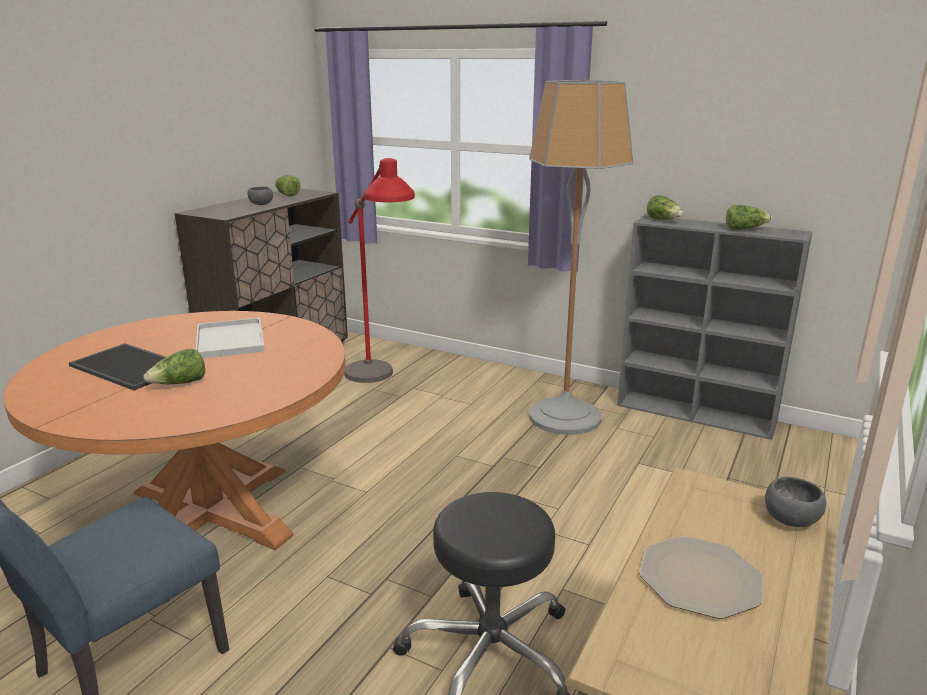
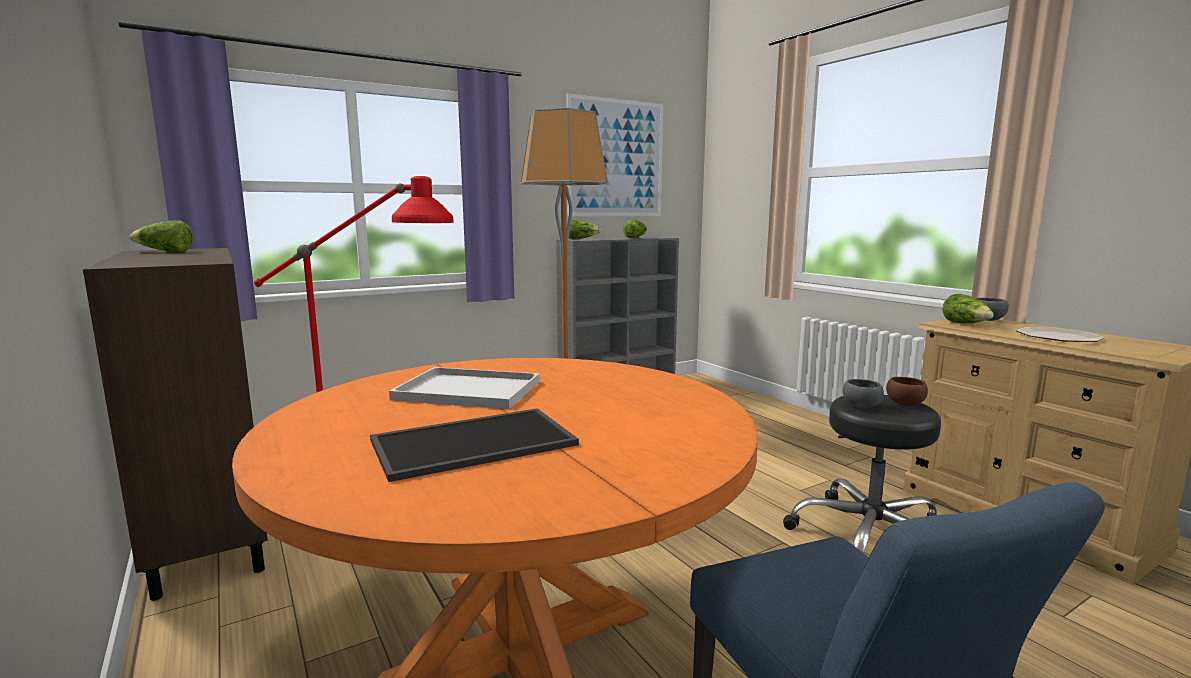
camera: 60 degrees left, 10 degrees down
lettuce [143,349,205,384] -> lettuce moved to [942,294,994,323]
grey bowl [248,186,273,205] -> grey bowl moved to [843,379,884,408]
none -> picture [567,93,663,217]
none -> brown bowl [886,377,928,406]

